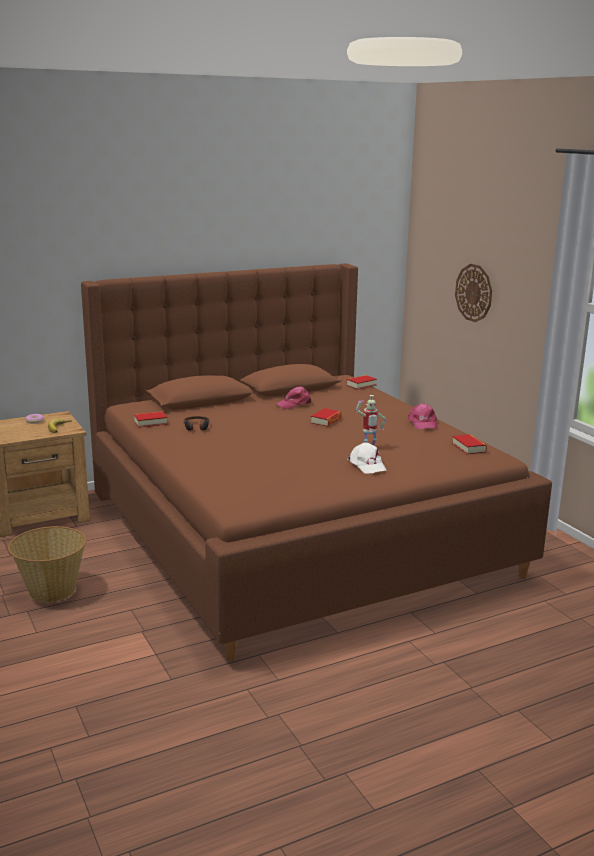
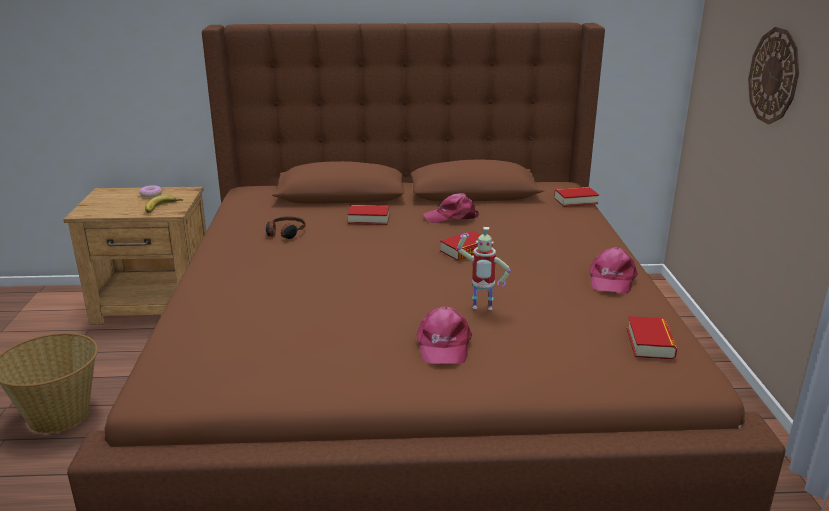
camera: 25 degrees right, 5 degrees up
book [134,411,167,428] -> book moved to [348,205,390,225]
white cap [348,442,387,473] -> pink cap [417,306,472,364]

